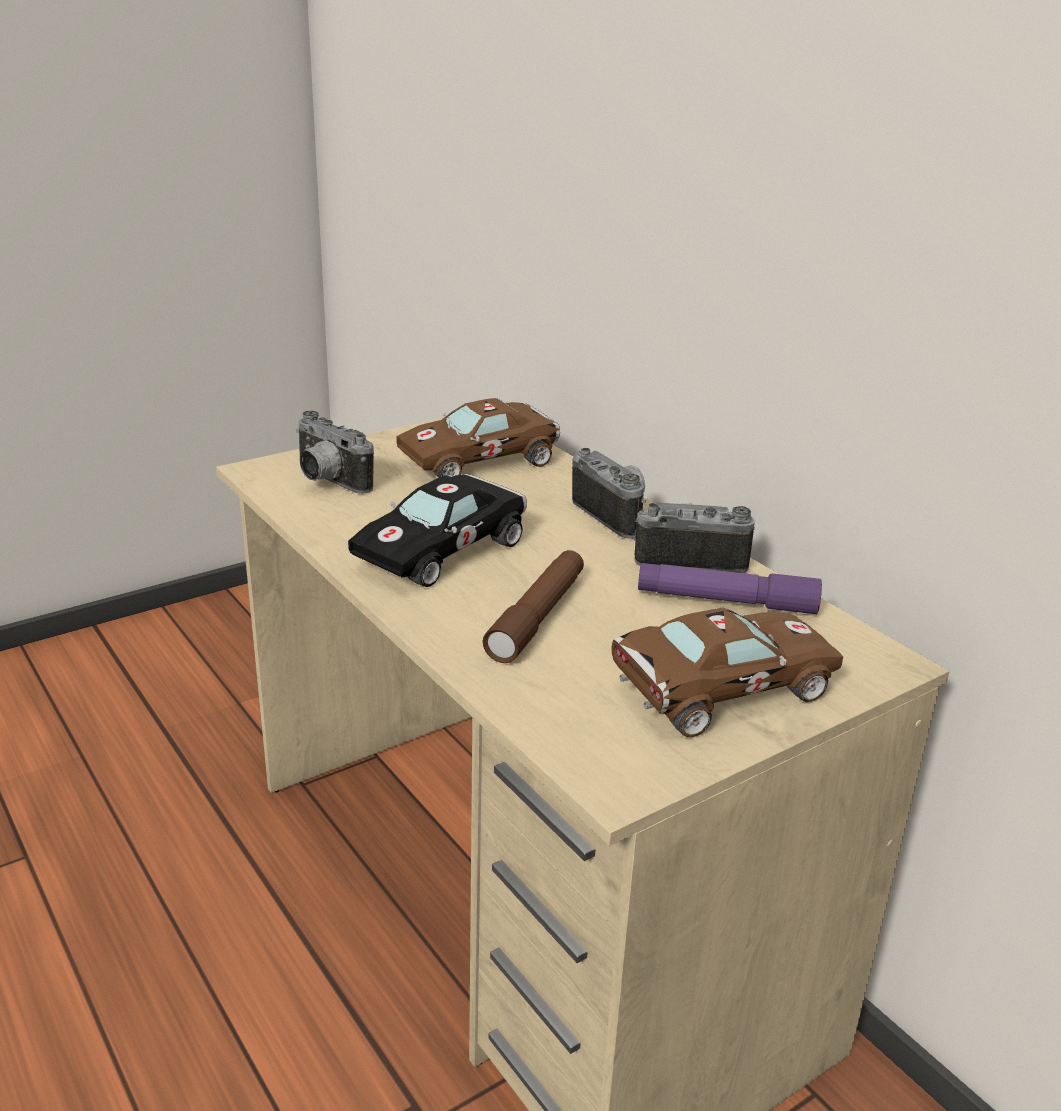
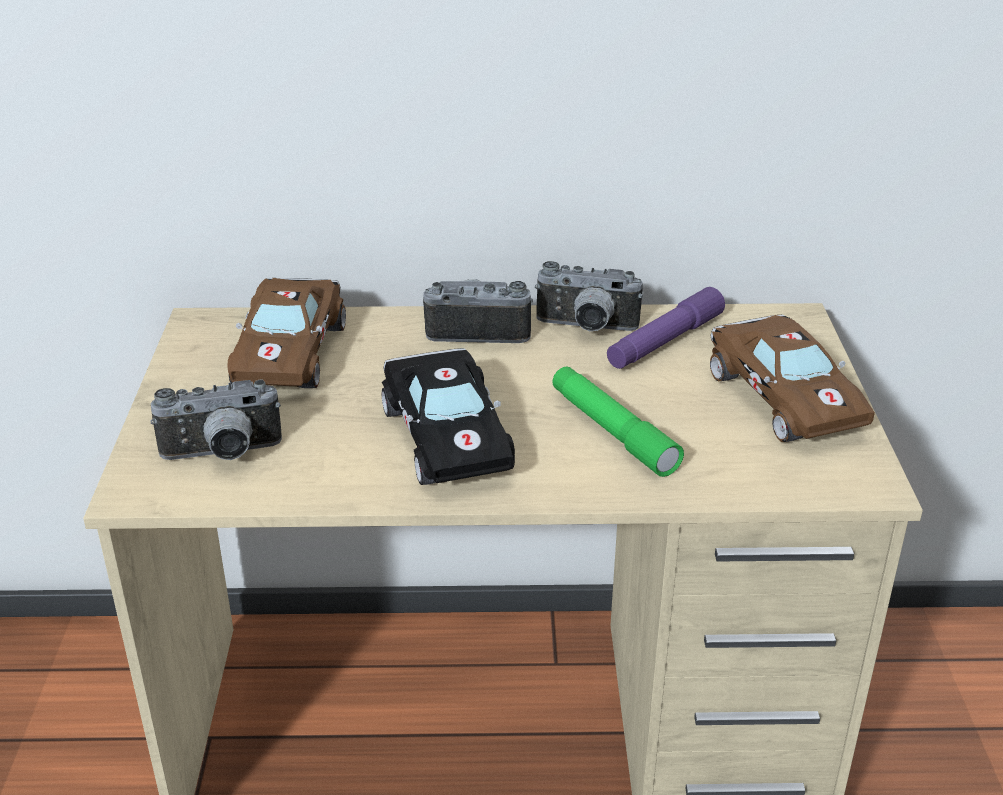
camera: 55 degrees left, 5 degrees up
brown flashlight [482,550,584,663] -> green flashlight [552,367,684,477]
brown toy car [612,607,843,737] -> brown toy car turned 150 degrees clockwise [710,315,875,442]
camera [635,503,755,573] -> camera turned 120 degrees counterclockwise [535,261,643,331]

